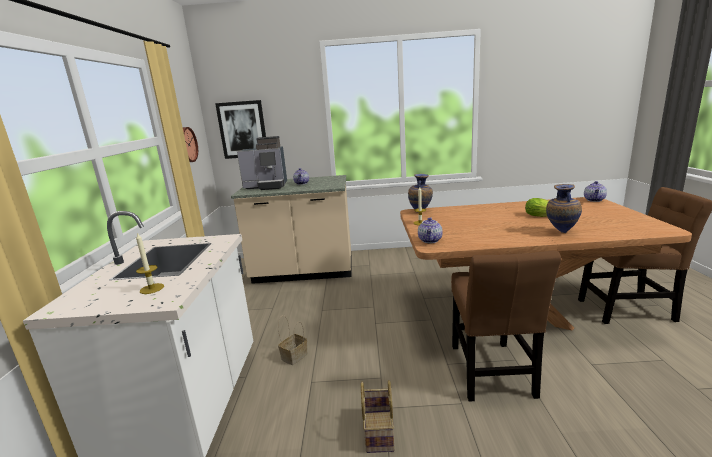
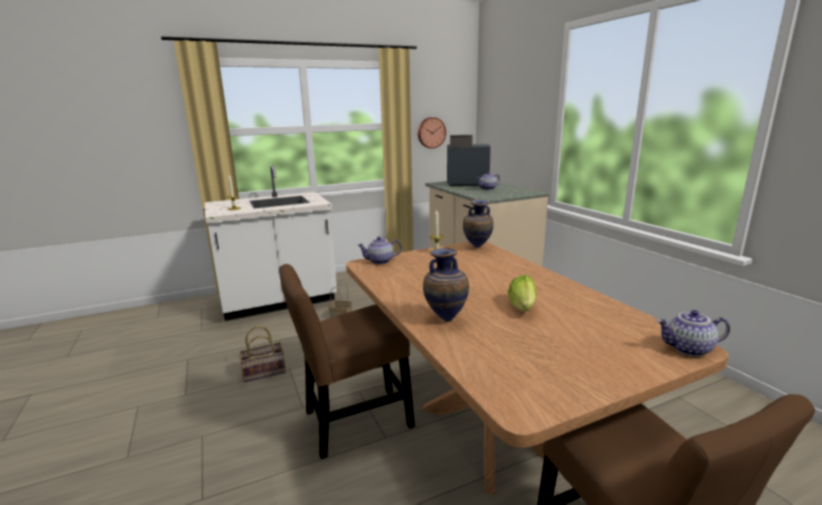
camera: 65 degrees right, 0 degrees up
picture [215,100,266,159] -> none
coffee machine [237,136,287,190] -> coffee machine turned 120 degrees clockwise [447,135,491,186]

